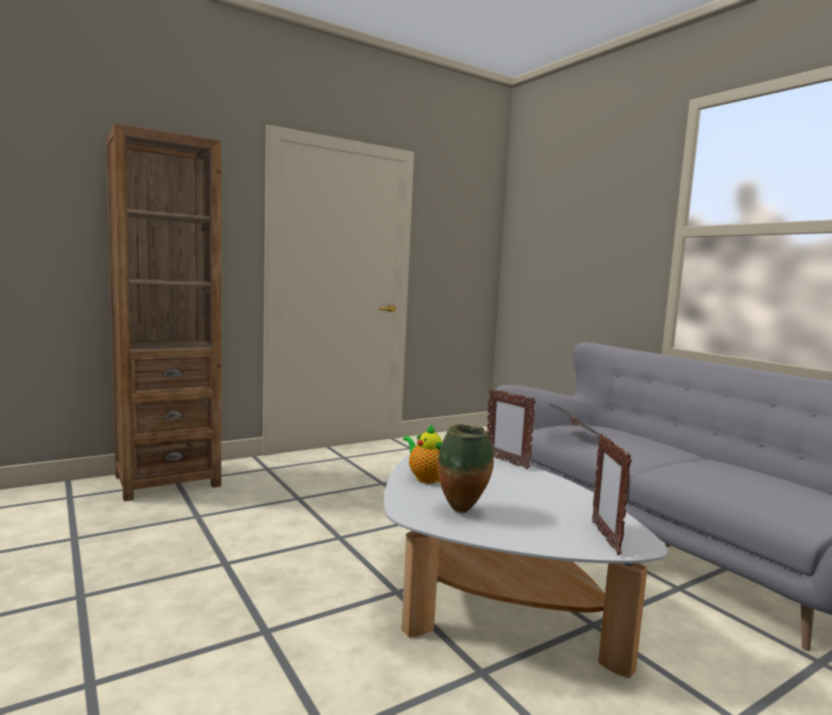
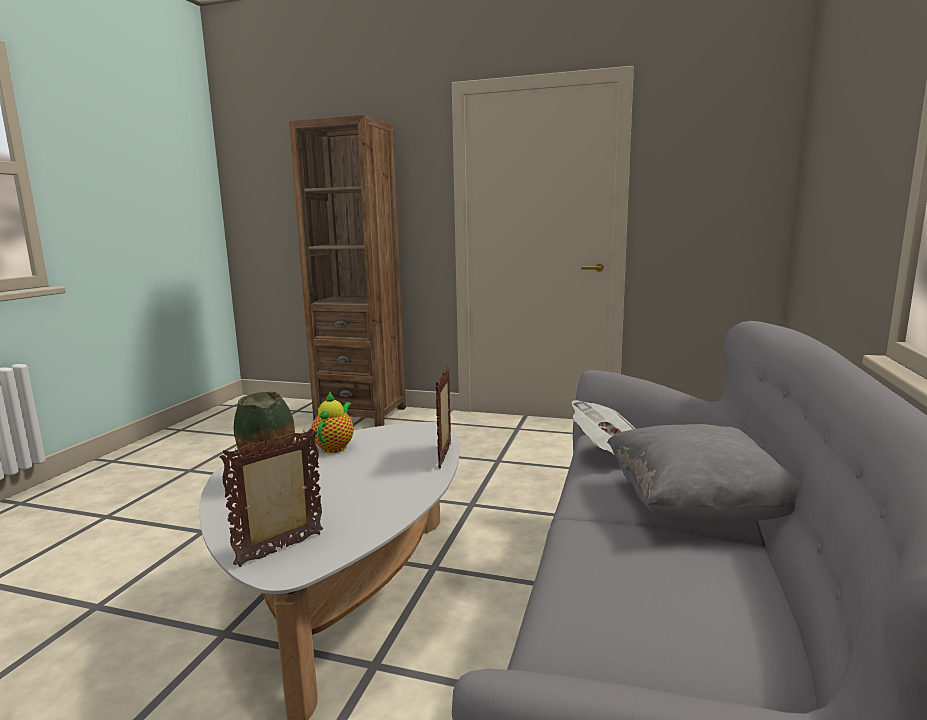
camera: 50 degrees right, 5 degrees up
none -> grey pillow [607,424,800,525]

